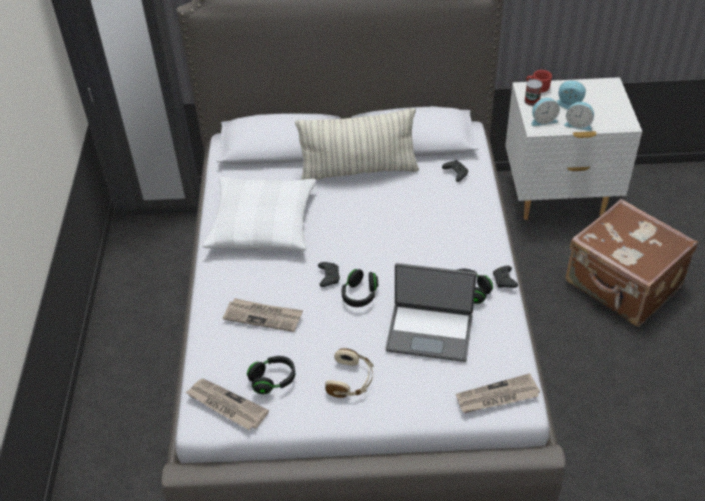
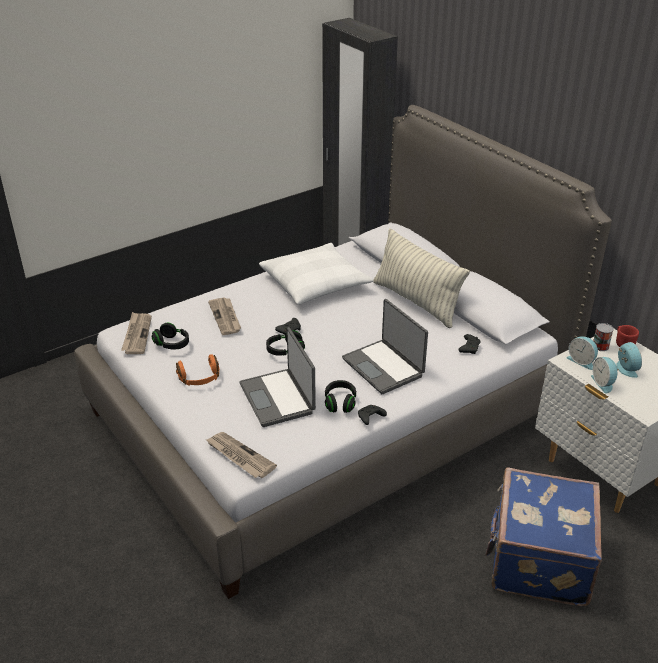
camera: 55 degrees right, 10 degrees down
beige headphones [325,348,374,398] -> orange headphones [176,354,219,386]
brown suitcase [566,199,698,327] -> blue suitcase [485,467,602,606]
none -> laptop [342,299,428,394]

